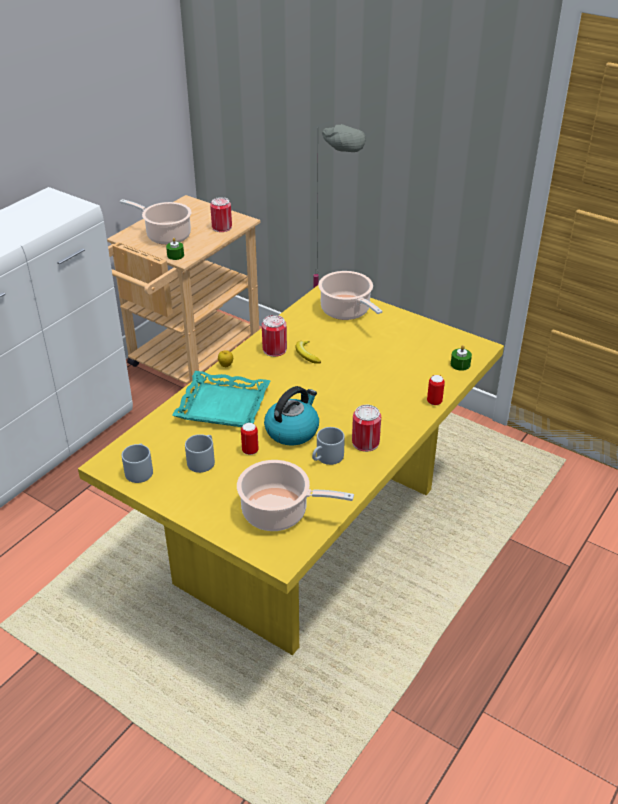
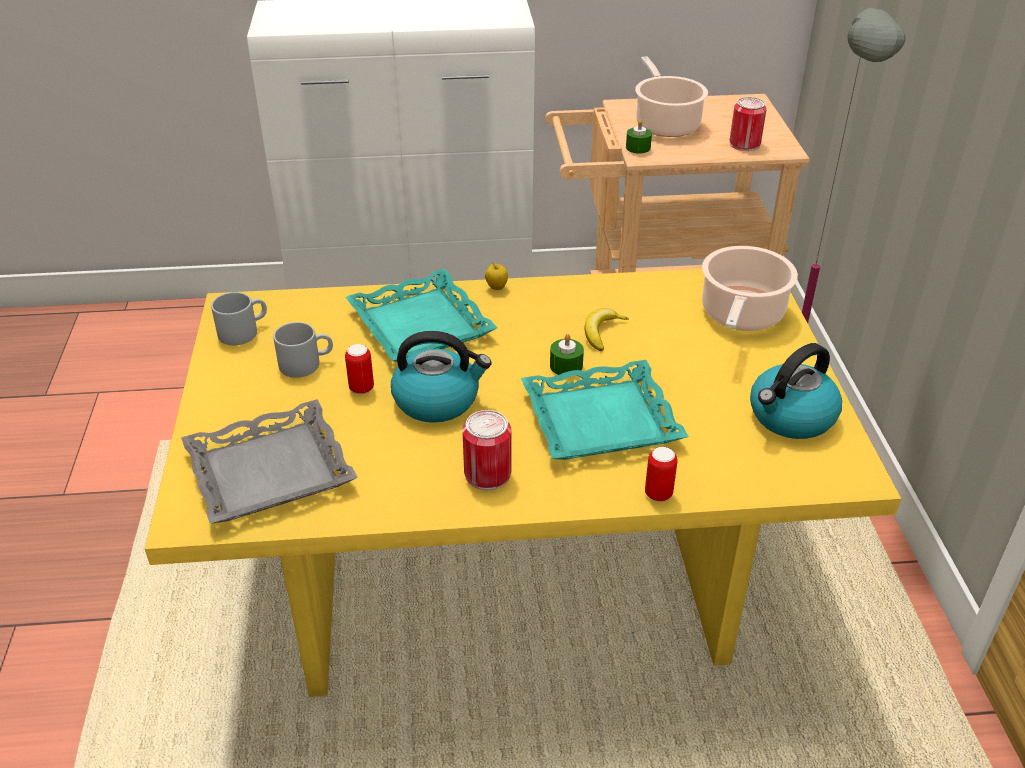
camera: 50 degrees right, 0 degrees up
cooking pot [237,460,354,531] -> grey tray [181,399,358,524]
can [262,315,287,357] -> none
grey mug [312,427,345,465] -> none
green candle [451,345,472,371] -> green candle moved to [550,334,584,375]
none -> turquoise tray [521,360,689,460]
none -> kettle [750,343,842,439]

